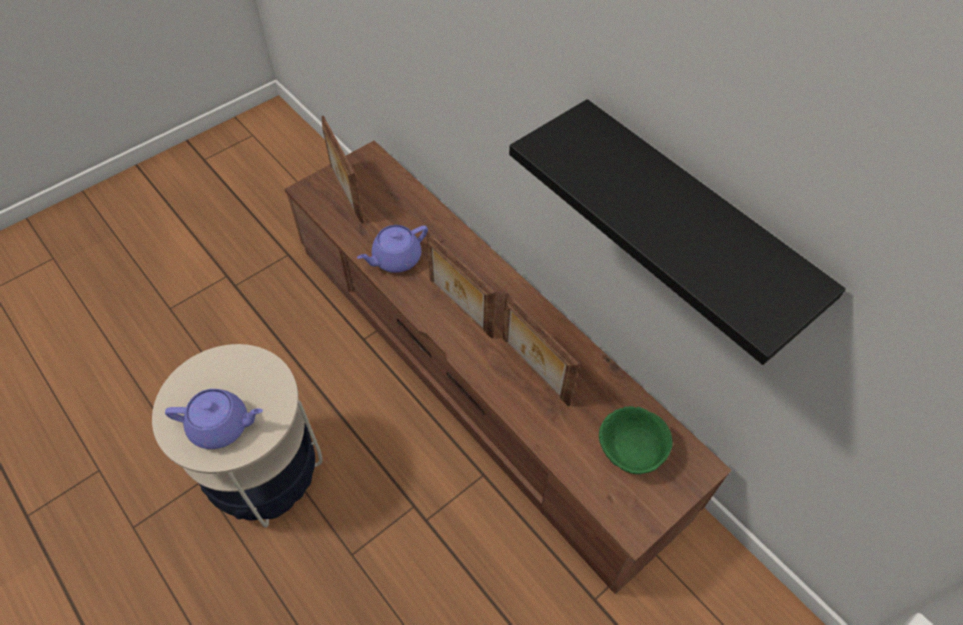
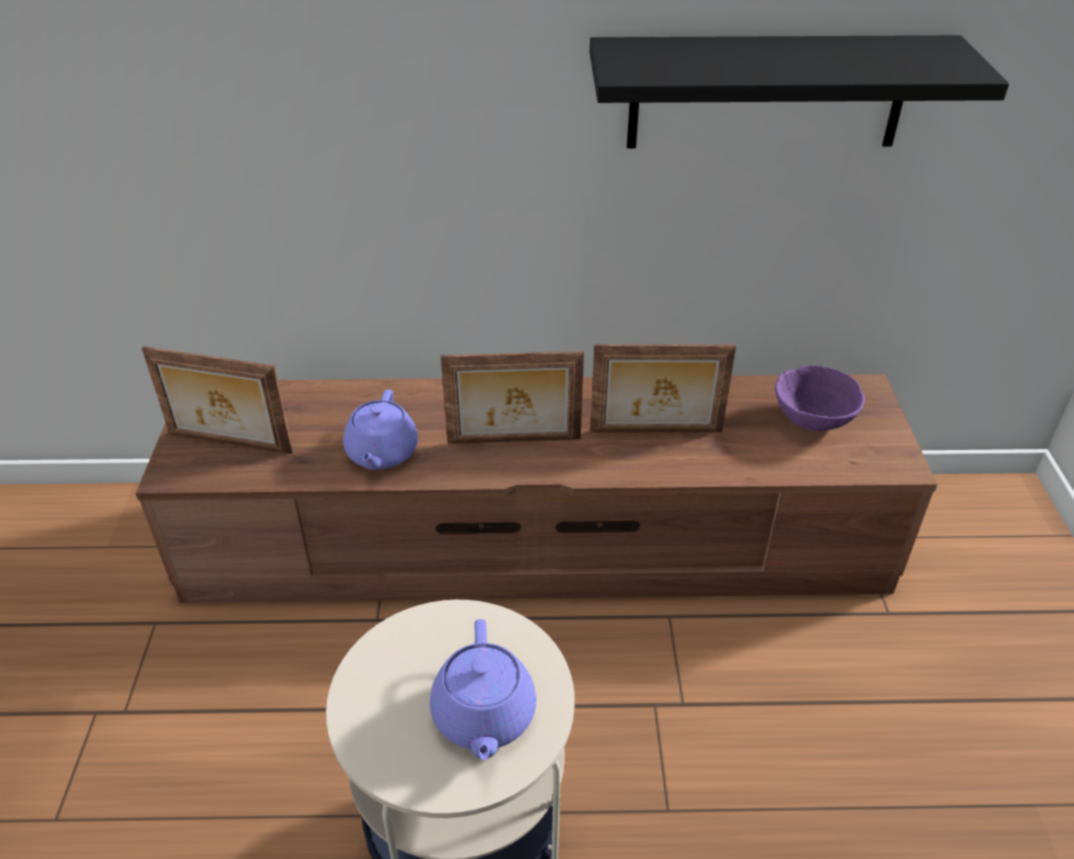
camera: 50 degrees left, 15 degrees down
purple teapot [165,389,263,449] -> purple teapot turned 135 degrees clockwise [430,619,536,760]
green bowl [599,406,673,474] -> purple bowl [775,365,865,431]

